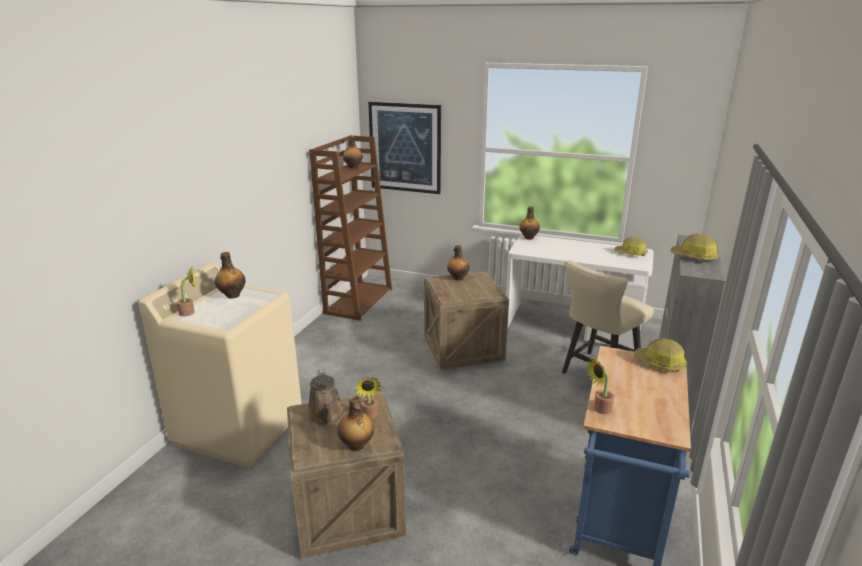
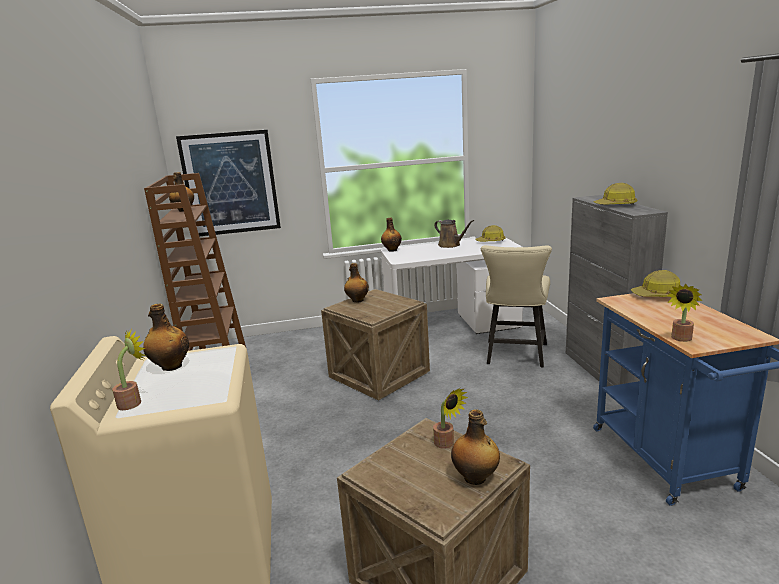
camera: 30 degrees left, 5 degrees down
brown watering can [307,369,344,425] -> brown watering can moved to [434,220,474,248]

